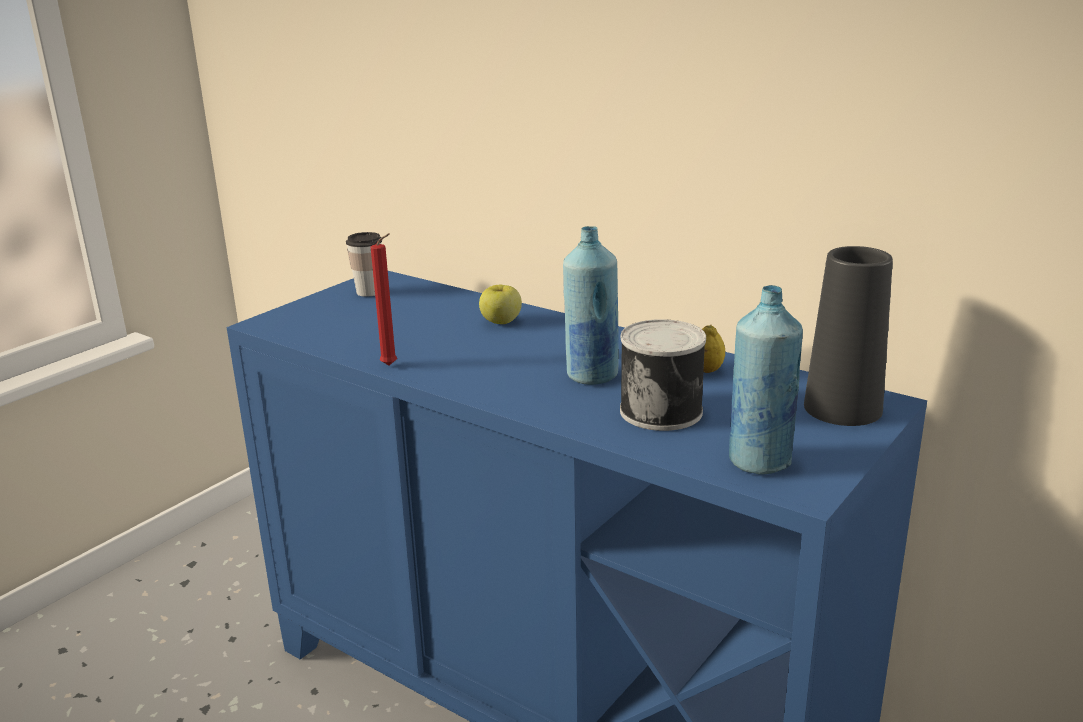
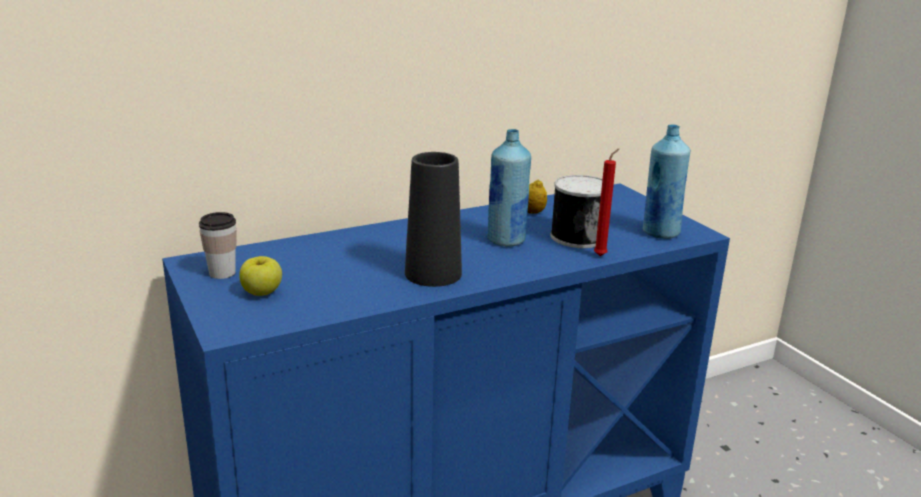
camera: 65 degrees left, 0 degrees up
red candle [371,233,397,366] -> red candle moved to [594,149,619,256]
apple [479,285,522,324] -> apple moved to [239,256,282,296]
black vase [804,246,893,426] -> black vase moved to [405,152,462,287]

